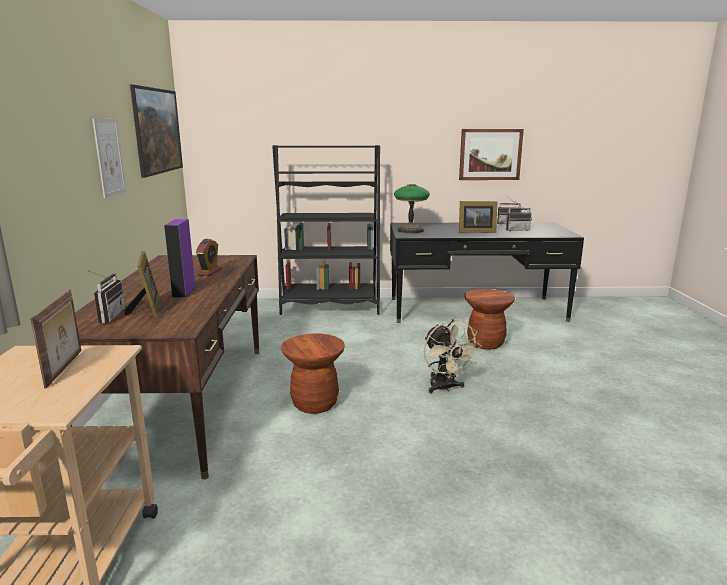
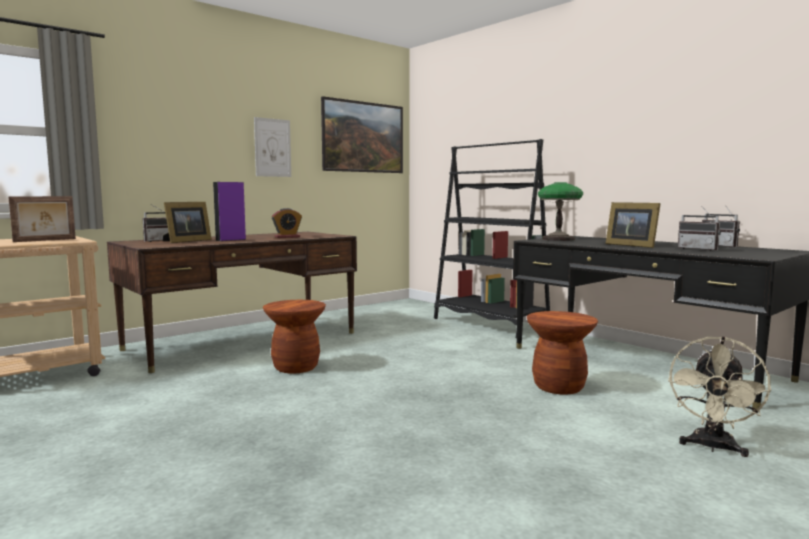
camera: 50 degrees right, 10 degrees down
beige fan [424,319,482,393] -> beige fan moved to [668,336,771,457]
picture [459,129,524,180] -> none

